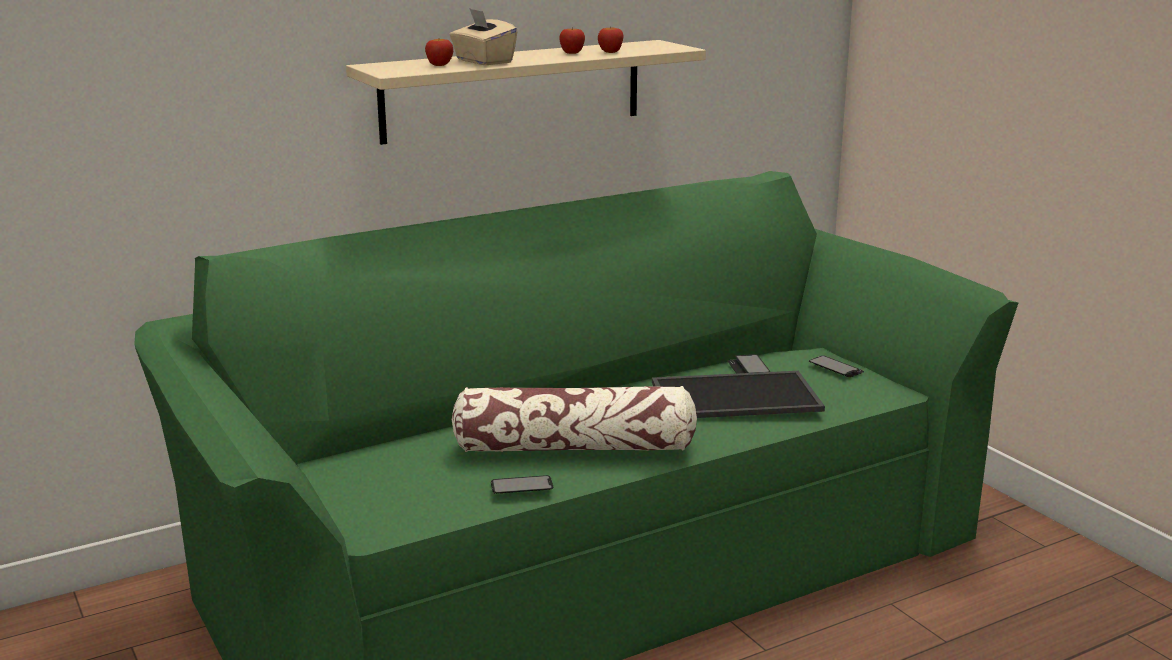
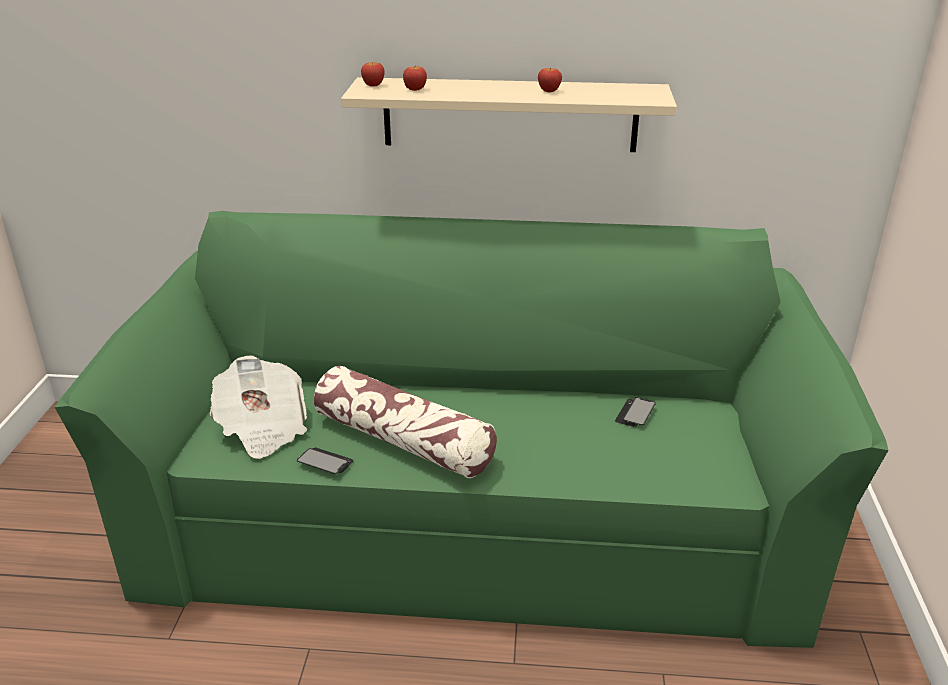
camera: 35 degrees right, 10 degrees up
beige tissue box [450,8,518,65] -> none
apple [598,26,624,53] -> apple moved to [361,62,385,87]
tray [652,371,825,418] -> none
phone [809,356,864,377] -> none
none -> newspaper [210,356,307,459]

